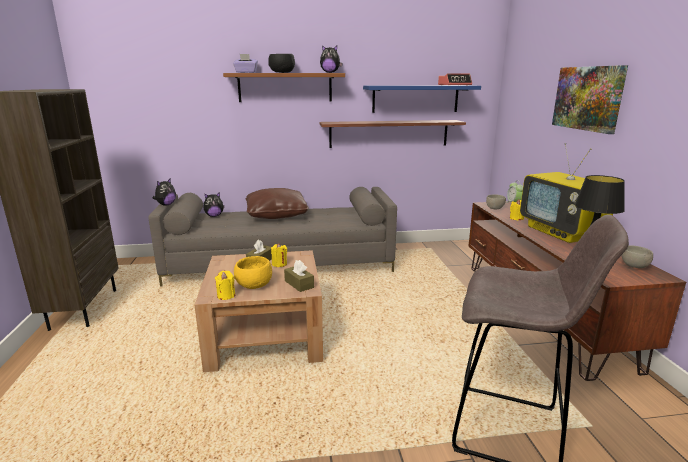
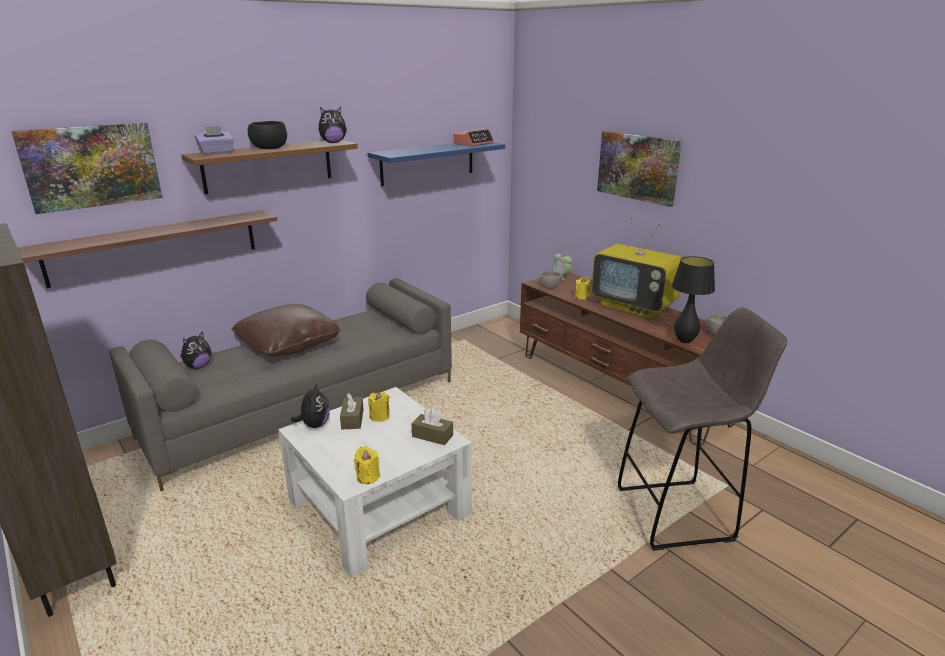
camera: 30 degrees left, 5 degrees up
plush toy [153,178,176,206] -> plush toy moved to [291,382,330,428]
brown coffee table [194,250,323,372] -> white coffee table [278,387,472,578]
yellow bowl [234,256,272,289] -> none
shelf [319,120,466,148] -> shelf moved to [17,210,277,288]
none -> picture [11,122,163,214]

